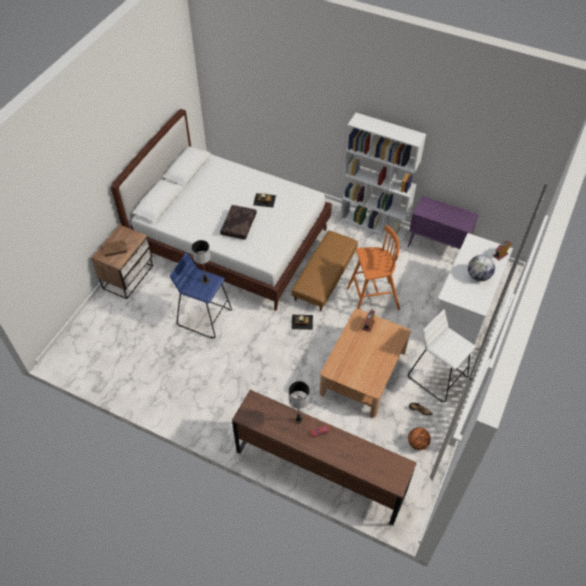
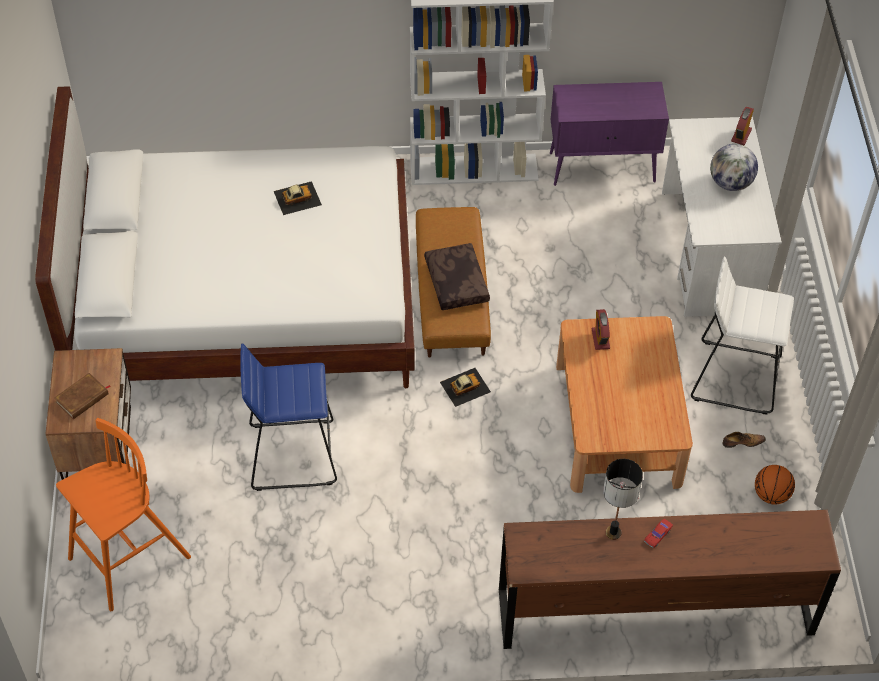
camera: 30 degrees left, 0 degrees up
table lamp [192,240,211,284] -> none
brown pillow [220,205,257,240] -> brown pillow moved to [424,243,490,310]
orange stool [347,225,400,310] -> orange stool moved to [56,418,191,611]

